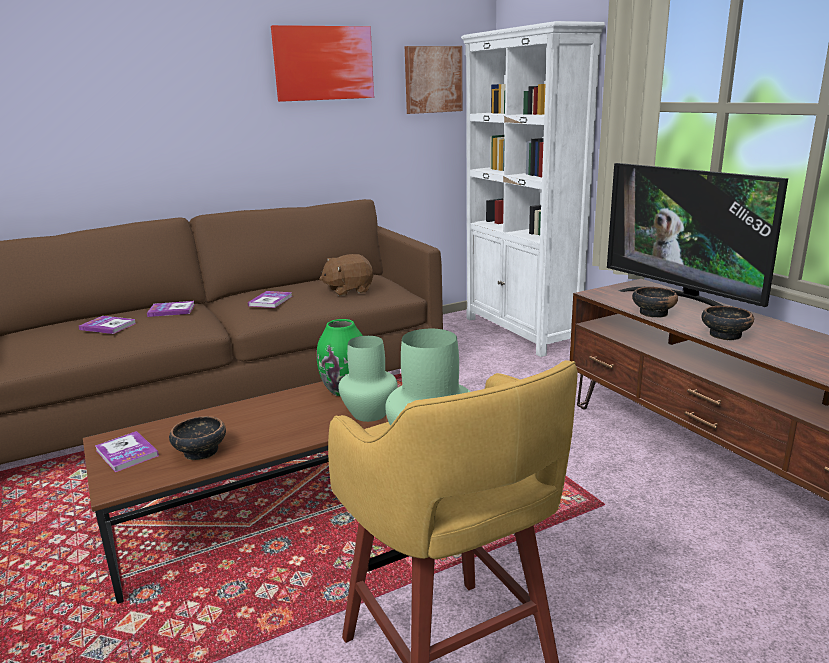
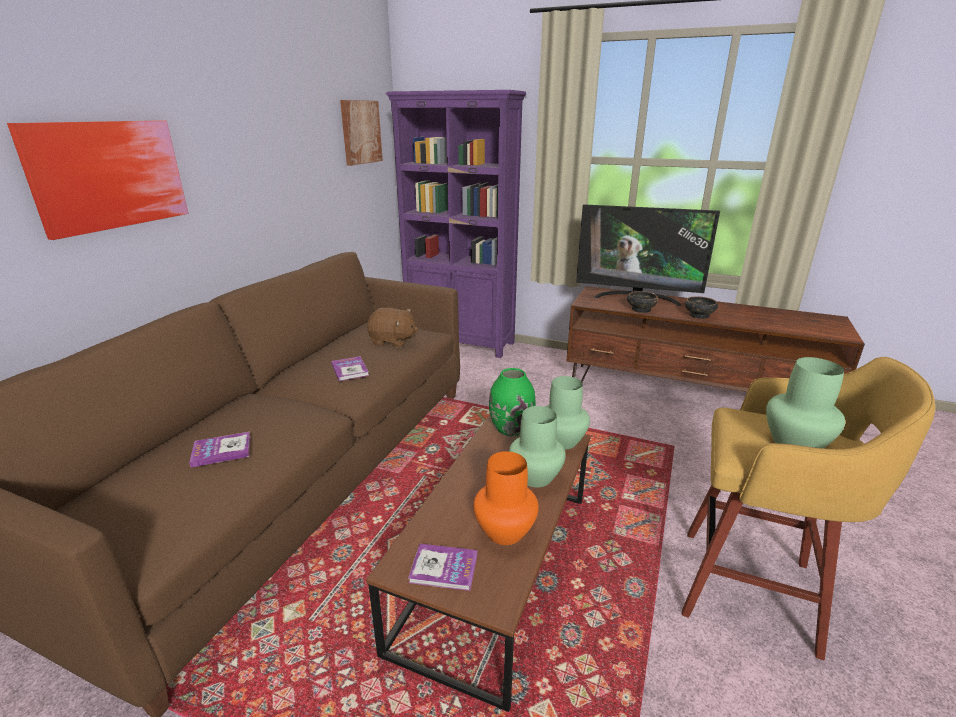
camera: 40 degrees left, 5 degrees up
book [147,301,195,317] -> none
bowl [169,416,226,460] -> orange vase [473,451,539,545]
picture [271,25,374,102] -> picture moved to [7,120,188,240]
brown plush toy [320,254,373,296] -> brown plush toy turned 105 degrees counterclockwise [367,308,418,348]
white bookcase [461,21,605,357] -> purple bookcase [386,90,526,358]
none -> green vase [509,406,566,488]

